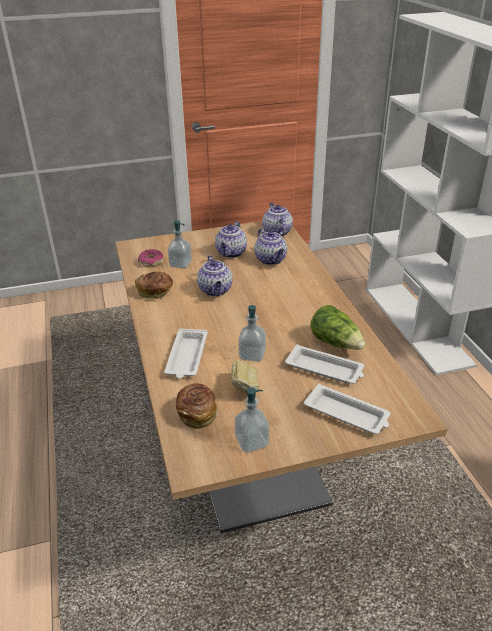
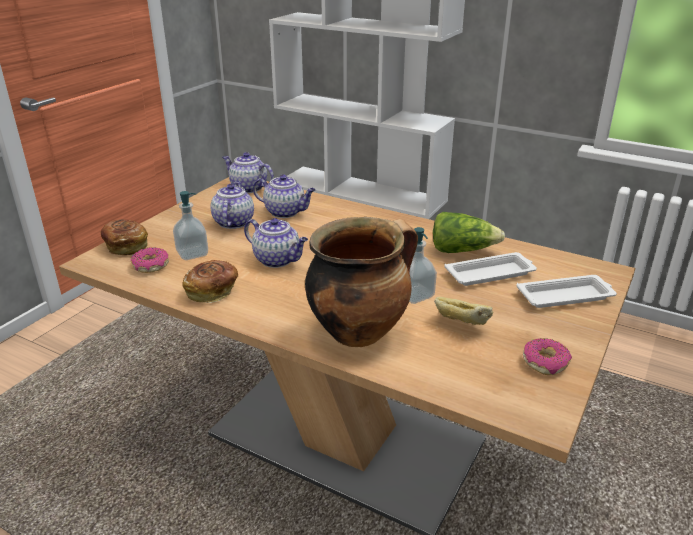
camera: 45 degrees left, 5 degrees down
white tray [165,329,208,379] -> cooking pot [305,217,418,347]
bread [176,383,217,429] -> bread moved to [101,219,148,255]
teapot [215,221,247,258] -> teapot turned 150 degrees counterclockwise [210,181,254,229]
soap dispenser [235,388,269,453] -> donut [523,338,572,375]

